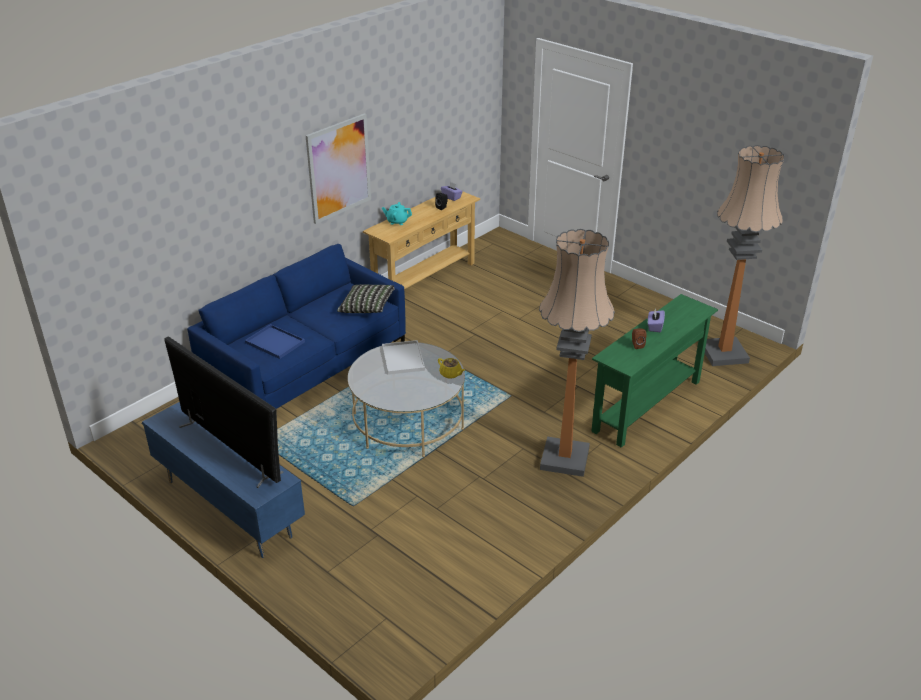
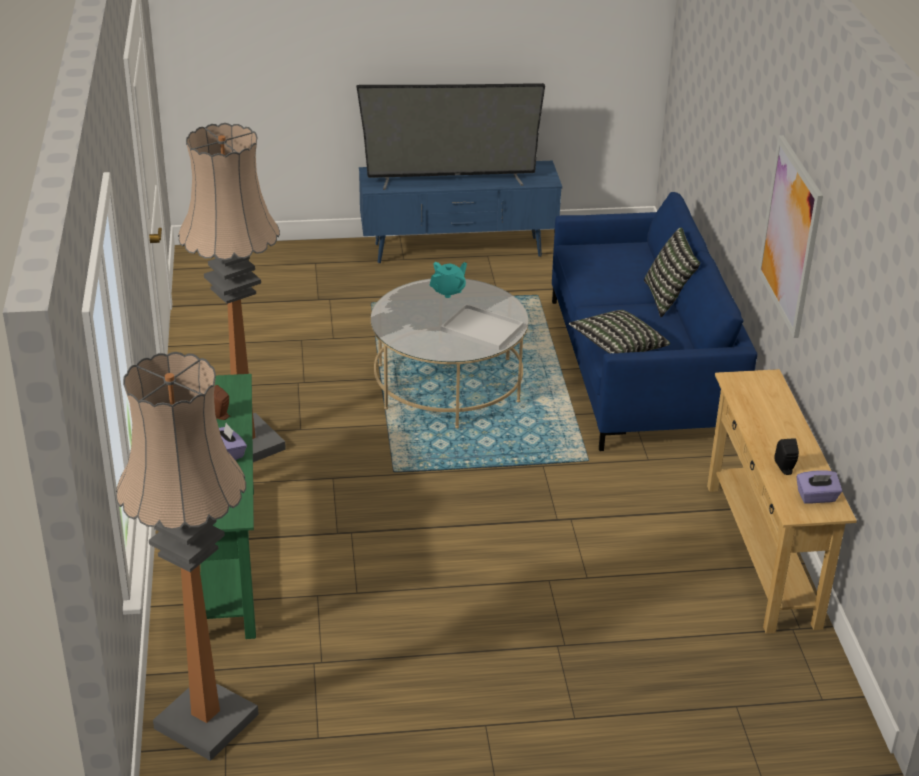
camera: 130 degrees right, 0 degrees up
blue tray [245,324,305,359] -> none
turquoise teapot [382,202,412,225] -> turquoise teapot moved to [429,262,467,298]
yellow teapot [438,358,465,379] -> none
none -> pillow [644,228,700,317]

